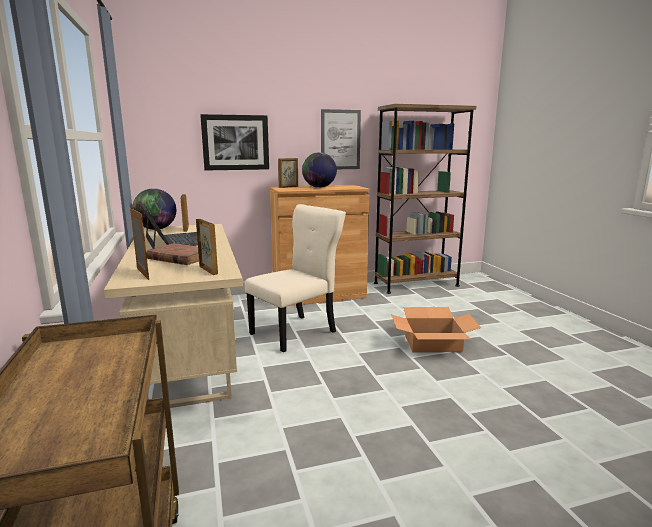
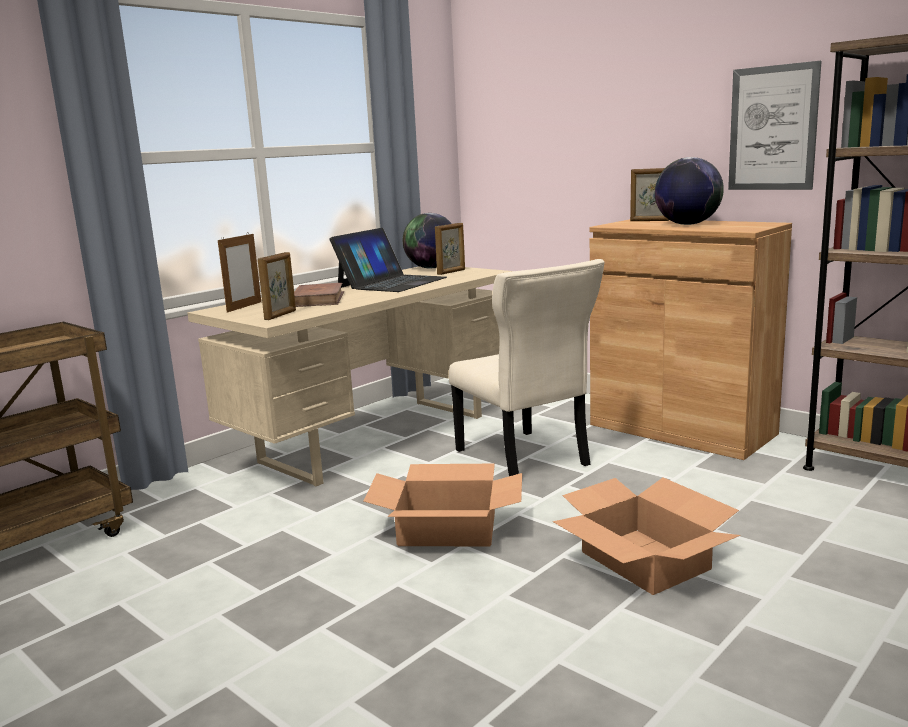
camera: 60 degrees right, 0 degrees up
picture [200,114,269,171] -> none
beige chair [245,204,346,352] -> beige chair turned 45 degrees clockwise [449,259,604,476]
none -> cardboard box [363,464,522,546]

